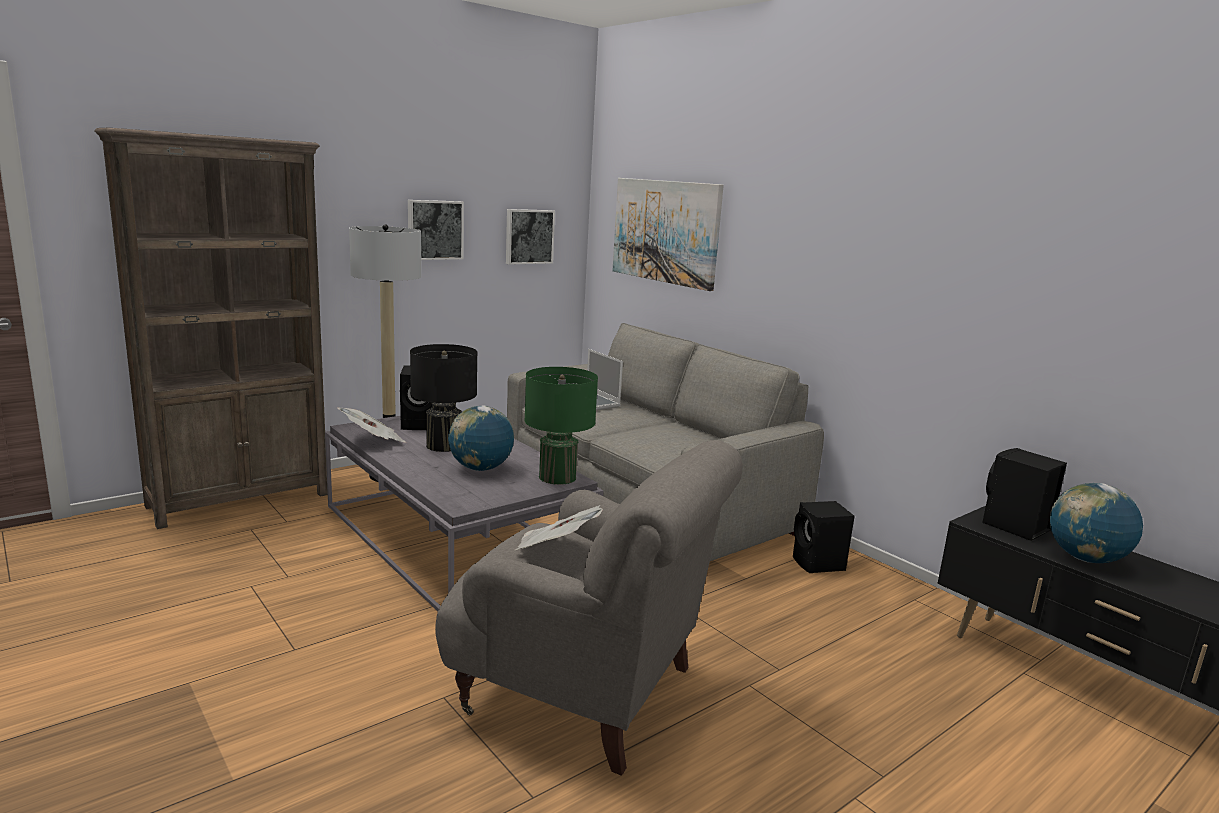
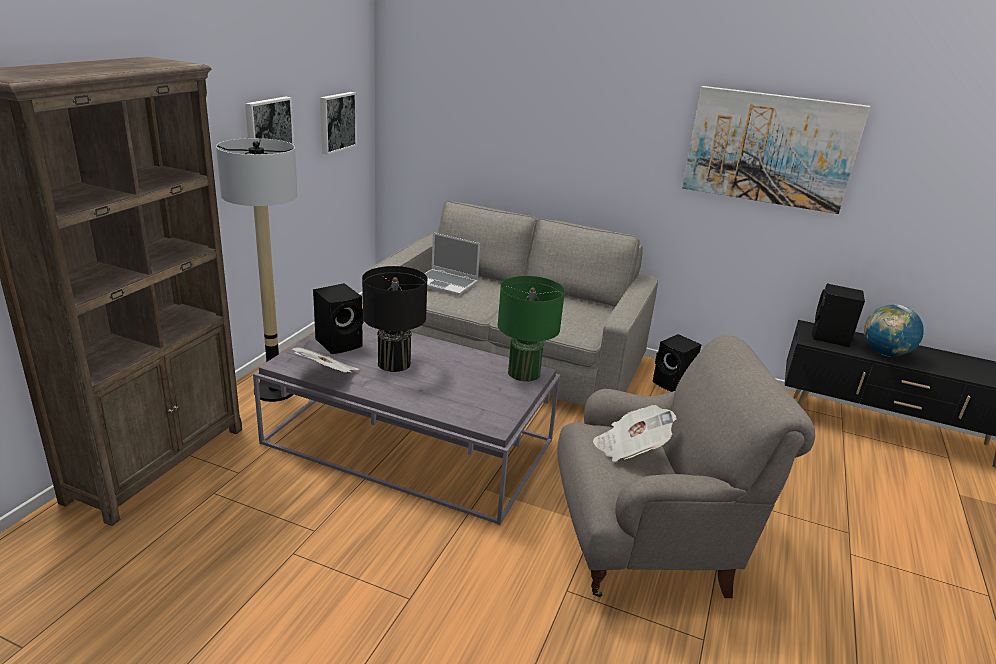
camera: 30 degrees left, 10 degrees up
globe [448,405,514,471] -> none
picture [612,178,724,291] -> picture moved to [682,86,870,214]

